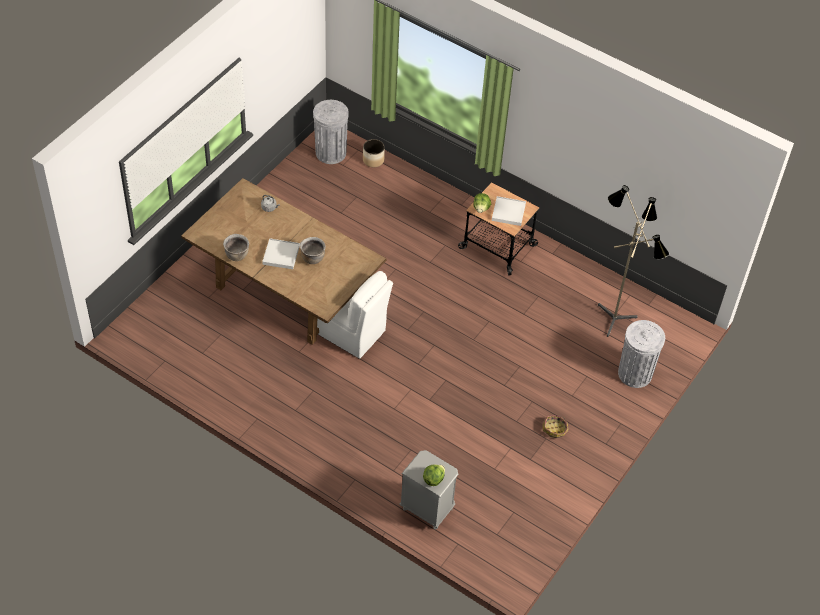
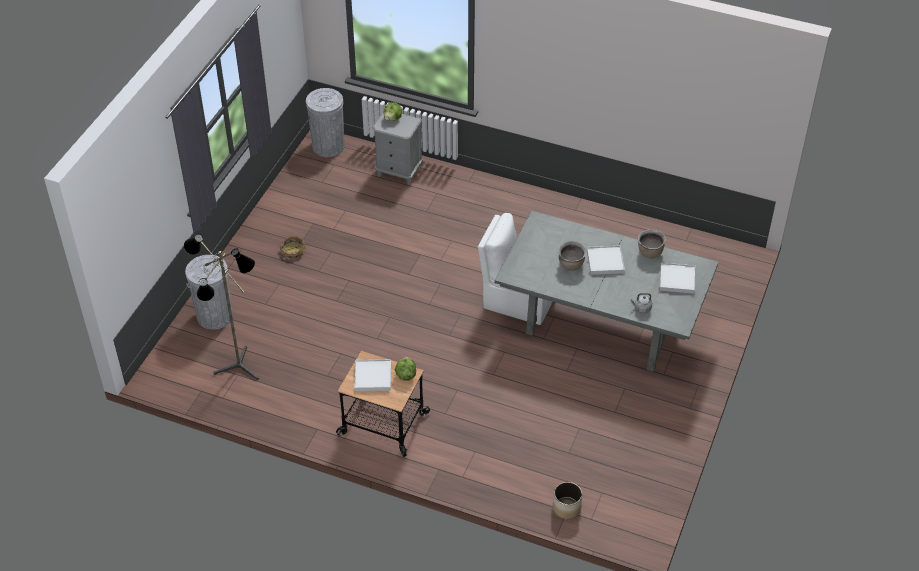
camera: 170 degrees right, 5 degrees down
brown dining table [181,178,386,345] -> grey dining table [494,210,718,372]
grey trash can [313,100,349,164] -> grey trash can moved to [306,88,345,157]
none -> white tray [660,263,695,294]

